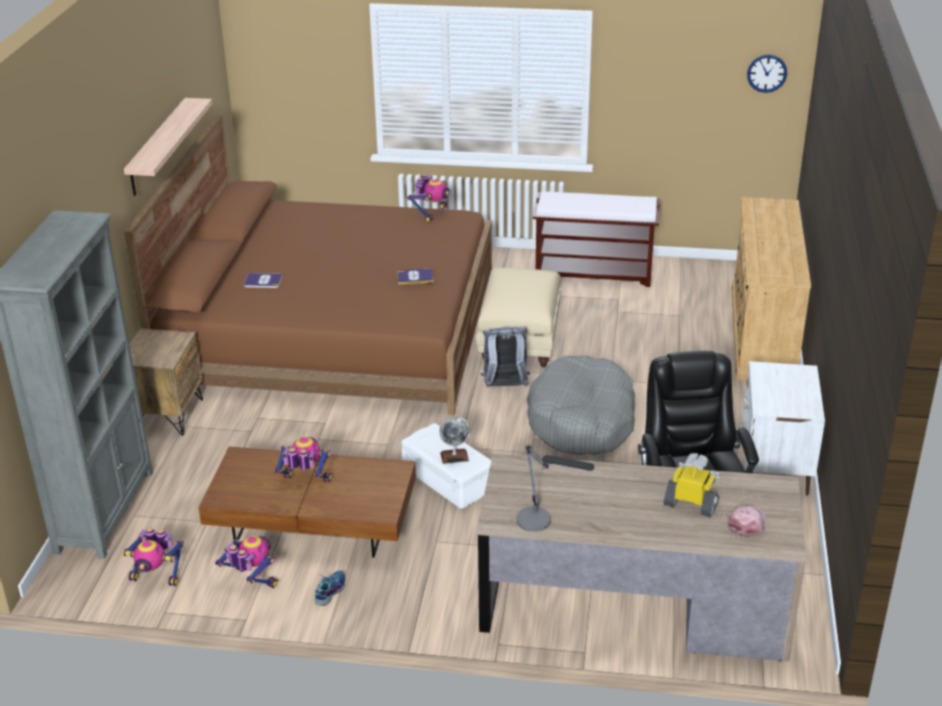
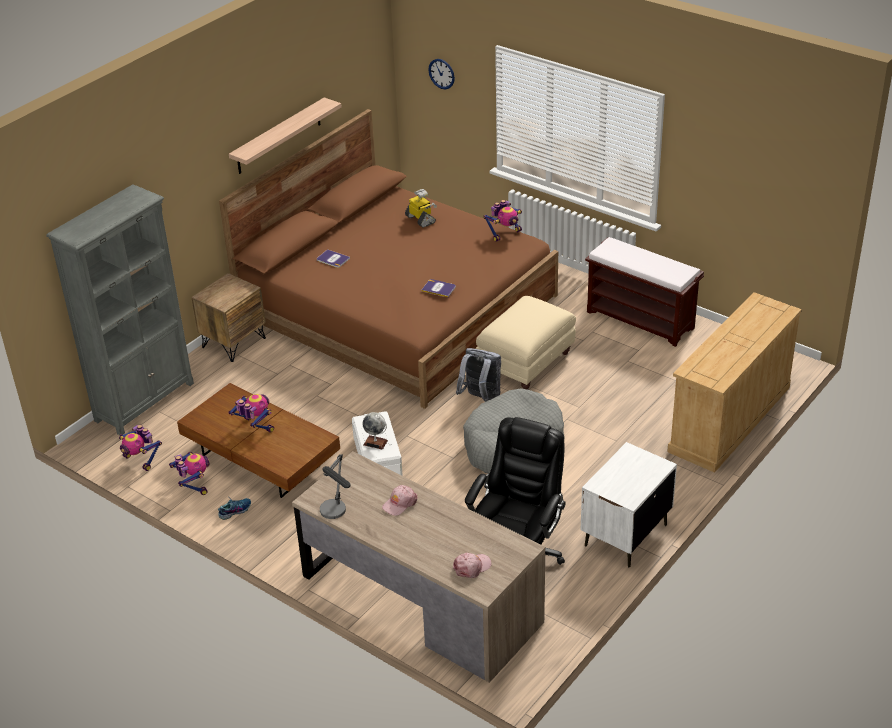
camera: 30 degrees right, 5 degrees up
toy robot [664,453,720,517] -> toy robot moved to [405,189,437,228]
wall clock [747,55,787,93] -> wall clock moved to [428,59,455,90]
none -> pink cap [382,485,417,516]

